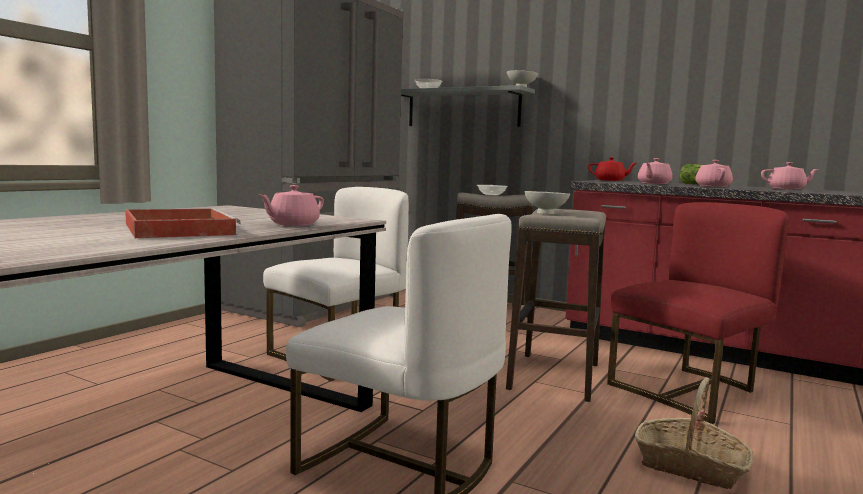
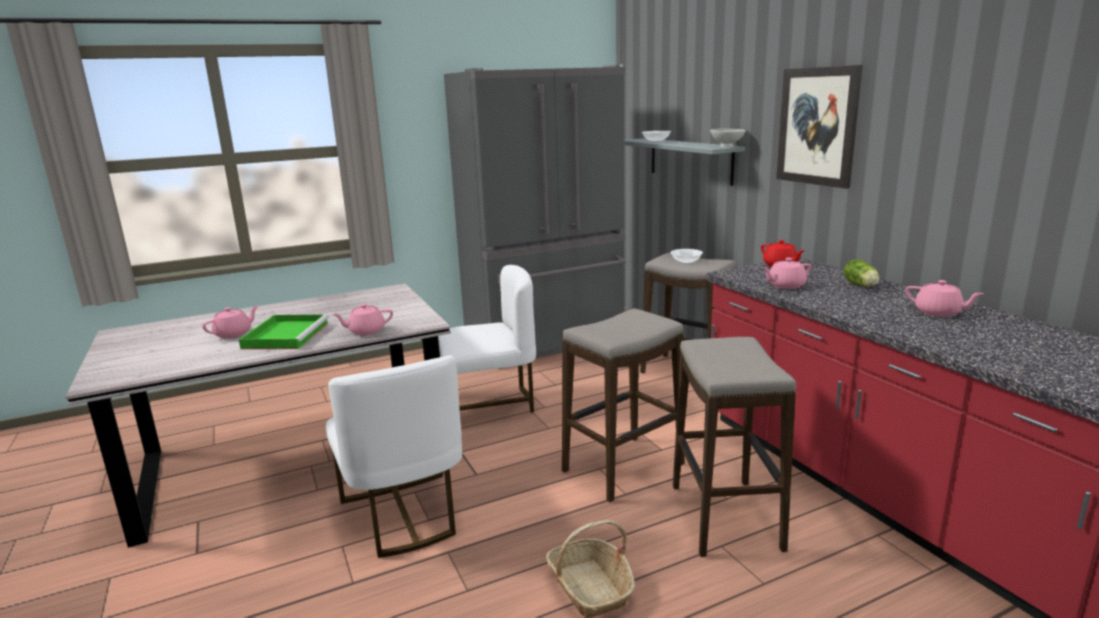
camera: 35 degrees right, 10 degrees up
red tray [125,208,241,238] -> green tray [239,314,329,349]
white bowl [524,191,570,214] -> none
red chair [607,202,789,424] -> stool [673,337,796,557]
pink teapot [695,160,733,187] -> pink teapot moved to [202,306,258,338]
none -> picture [776,65,863,189]

